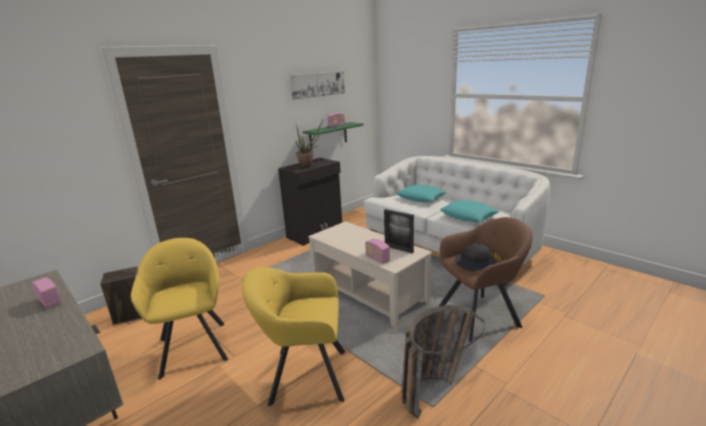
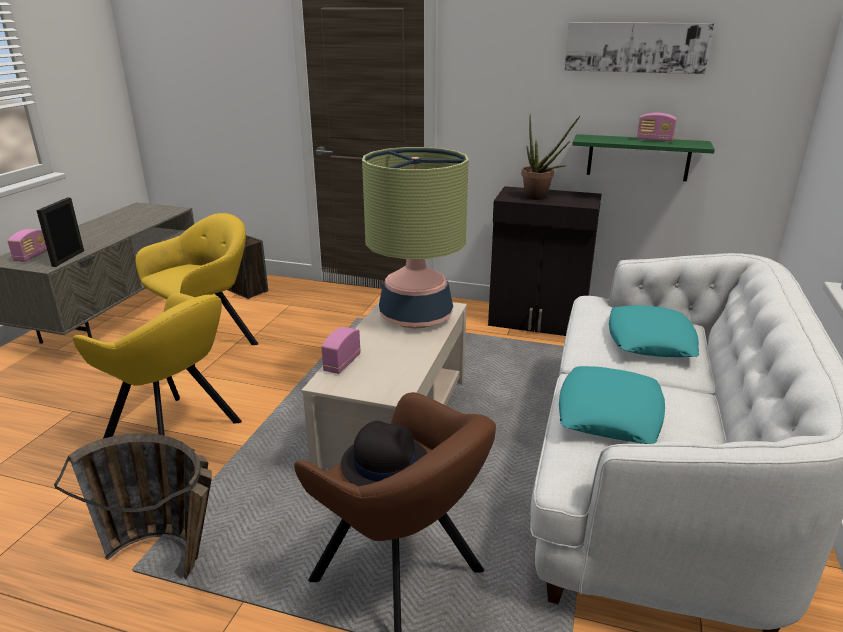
camera: 60 degrees right, 5 degrees up
radio [31,277,61,309] -> radio moved to [8,229,47,262]
yellow armchair [242,267,345,406] -> yellow armchair turned 150 degrees clockwise [73,293,242,439]
picture frame [384,209,414,253] -> picture frame moved to [36,198,84,267]
none -> table lamp [362,147,469,329]

